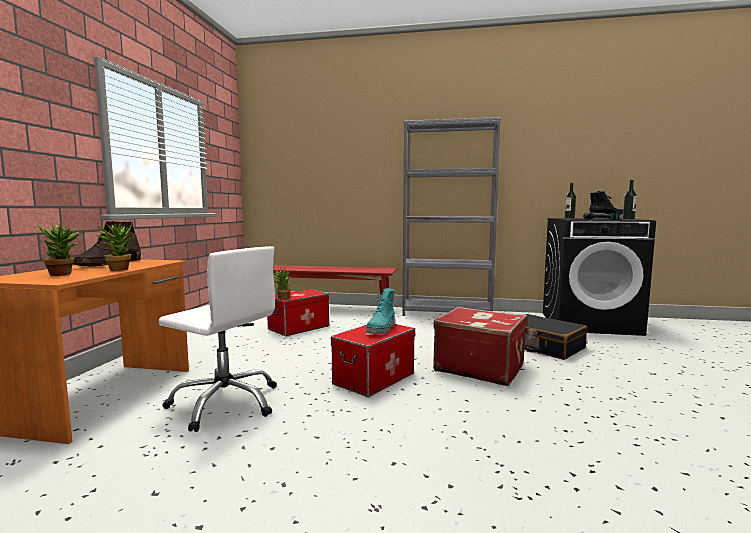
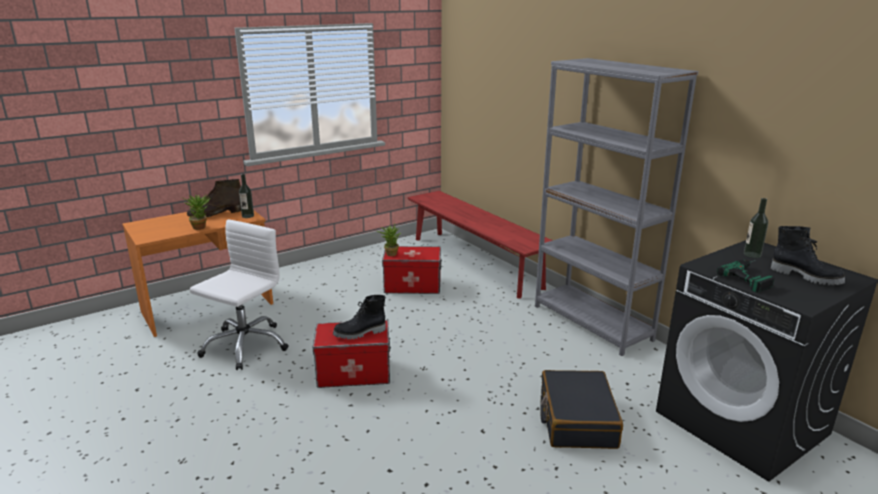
camera: 45 degrees right, 15 degrees up
potted plant [38,224,86,276] -> none
white office chair [159,246,277,432] -> white office chair turned 135 degrees counterclockwise [190,219,288,370]
turquoise boot [366,288,395,334] -> black boot [333,295,386,339]
red suitcase [433,307,528,386] -> none
bottle [623,180,637,220] -> bottle moved to [239,174,254,218]

